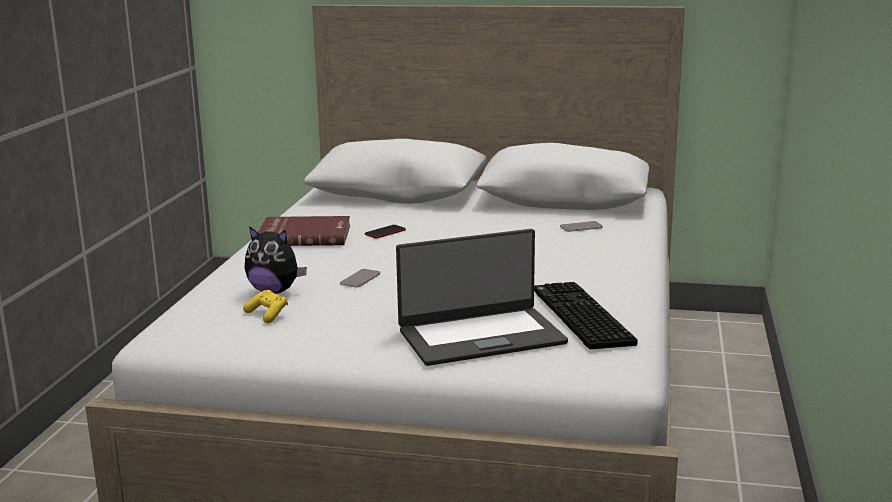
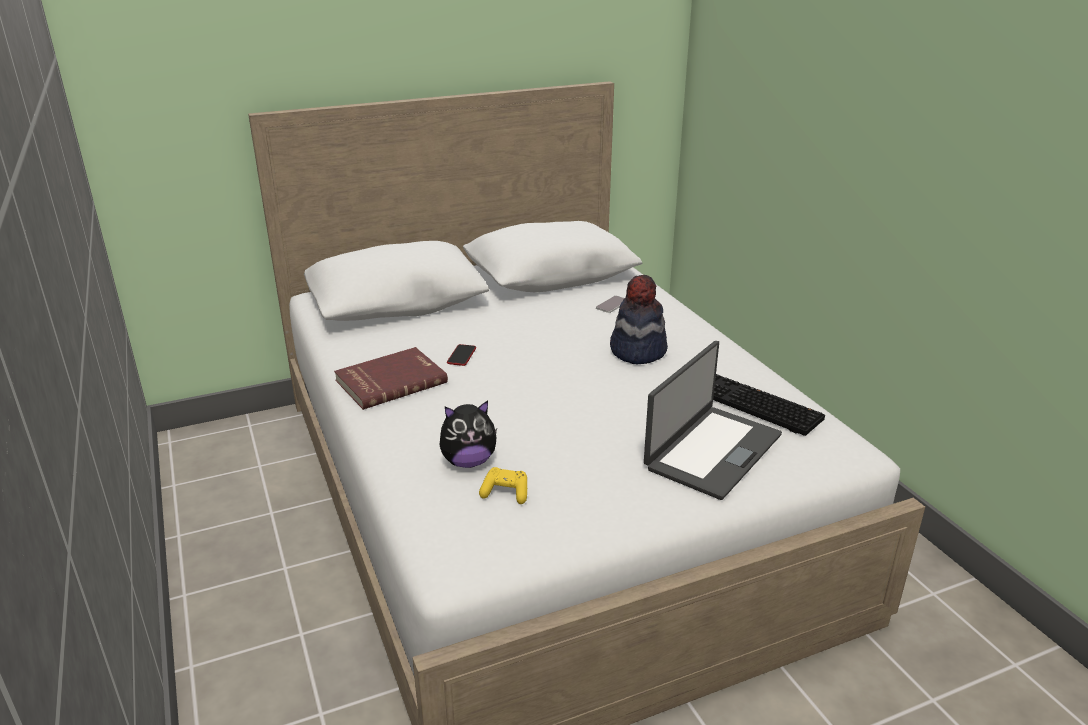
camera: 35 degrees left, 10 degrees up
phone [340,269,380,288] -> none
none -> hat [610,275,668,364]

